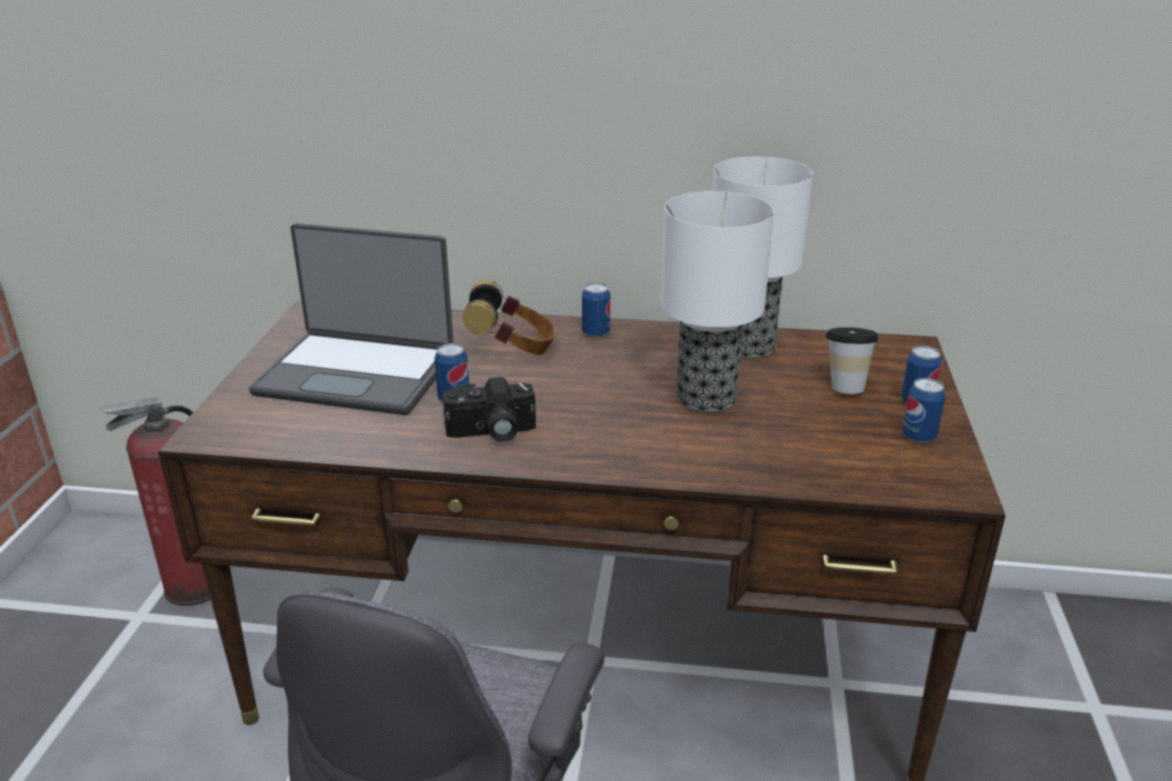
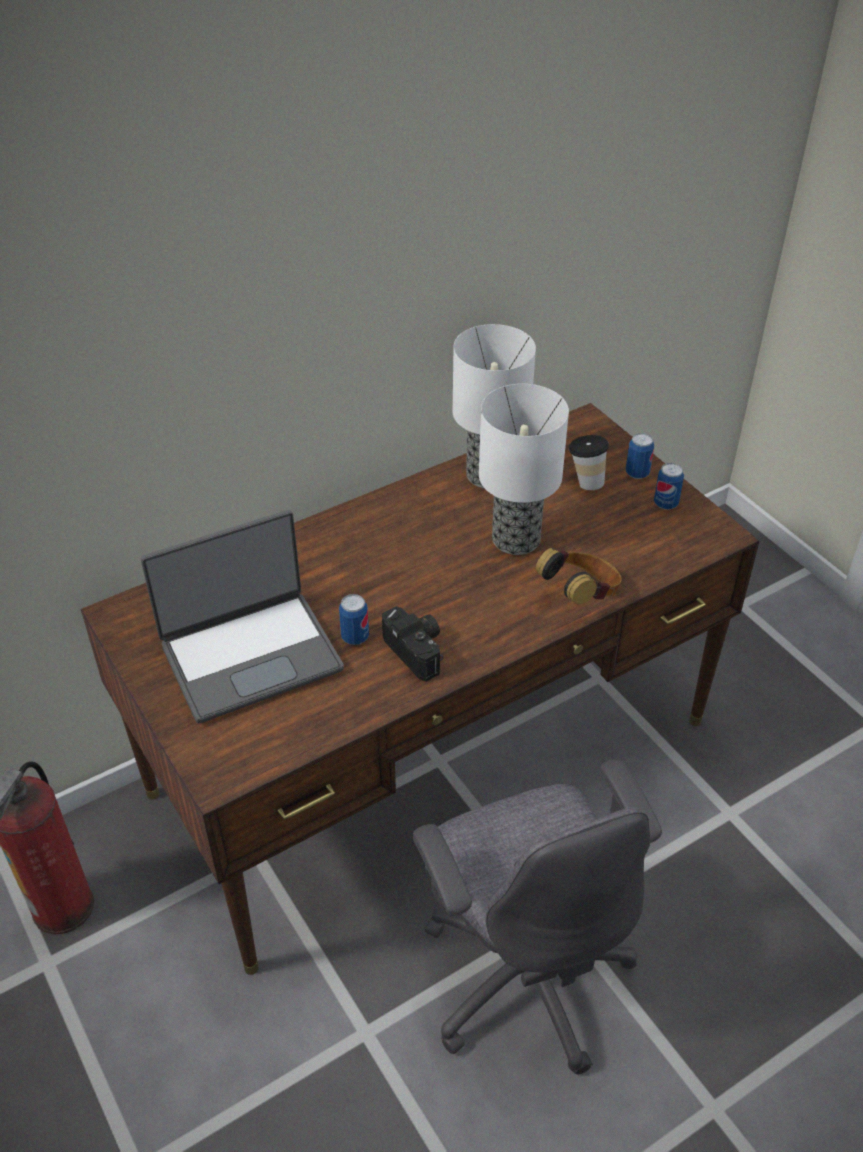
camera: 40 degrees left, 15 degrees up
camera [443,377,536,442] -> camera turned 75 degrees counterclockwise [382,606,443,682]
headphones [463,280,556,355] -> headphones moved to [535,548,622,604]
can [582,283,610,338] -> none

